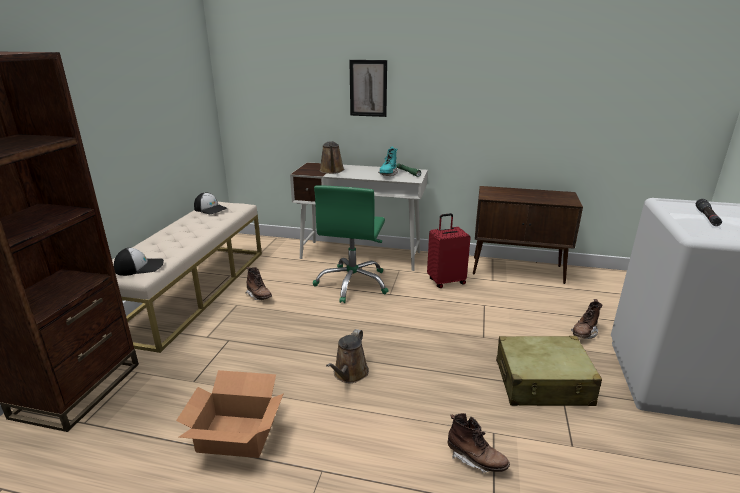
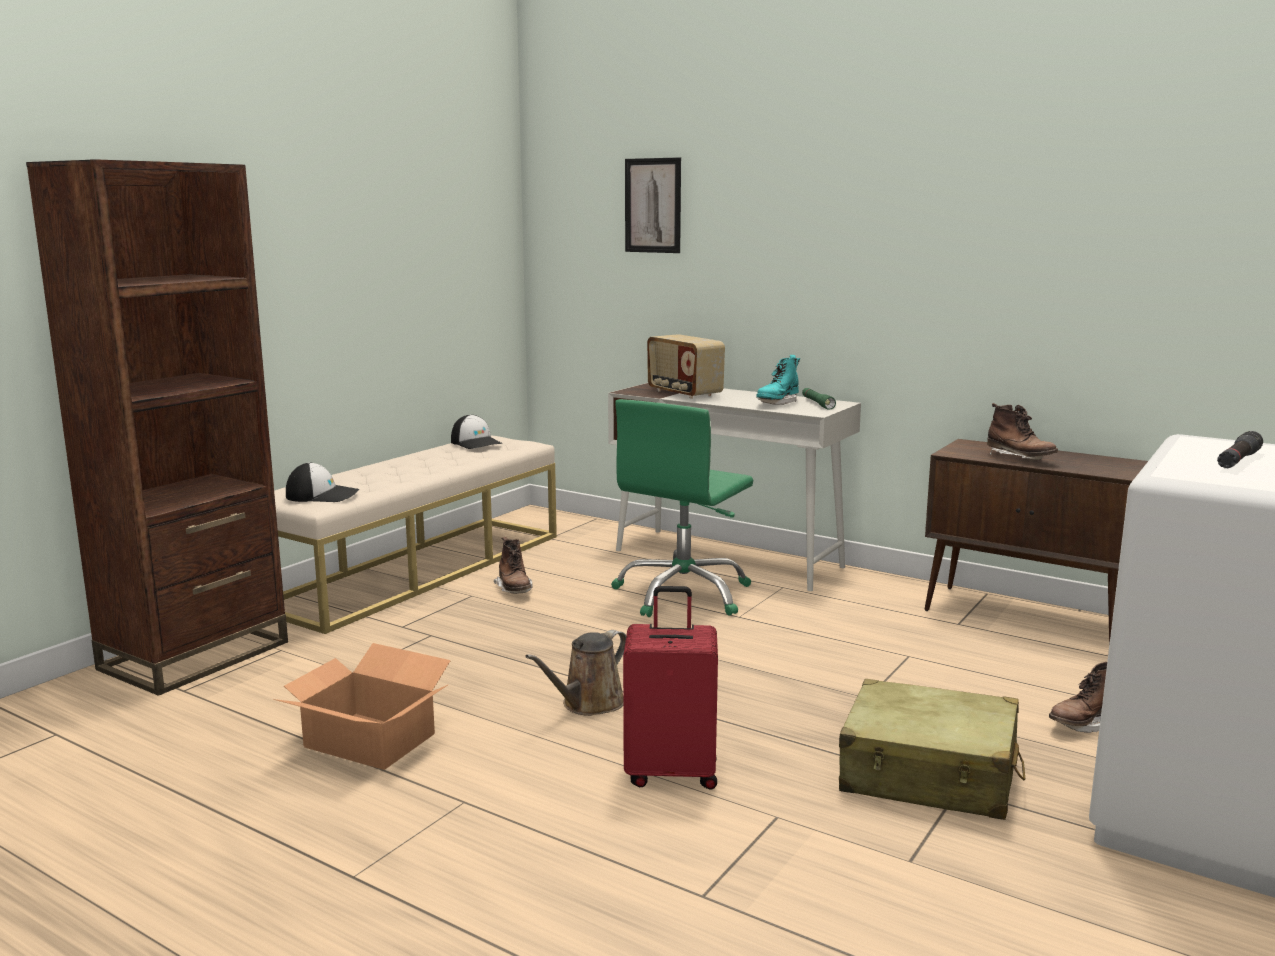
camera: 20 degrees right, 10 degrees down
brown watering can [320,141,344,174] -> radio [647,334,725,399]
picture [349,60,387,117] -> picture moved to [625,157,681,253]
red suitcase [427,213,471,288] -> red suitcase moved to [623,586,718,789]
brown boot [448,413,510,473] -> brown boot moved to [987,403,1058,460]

